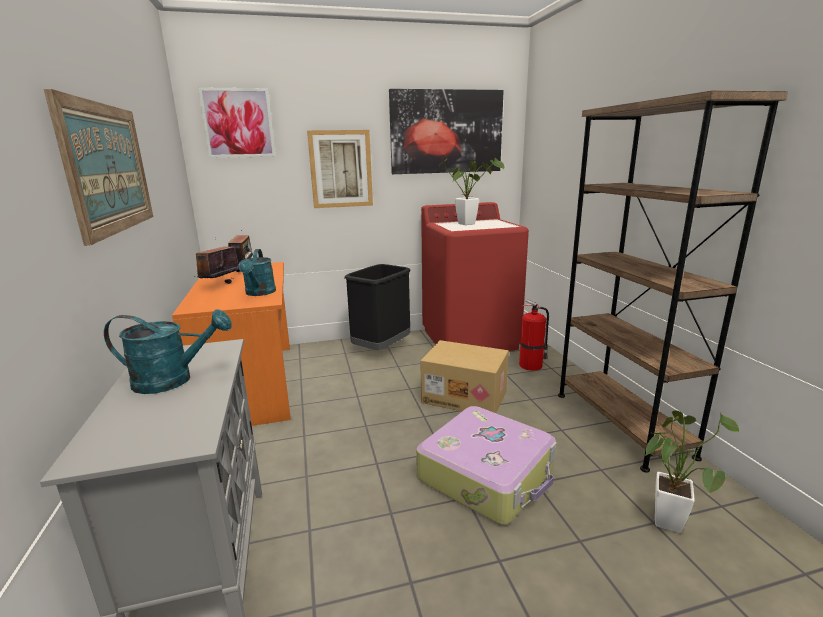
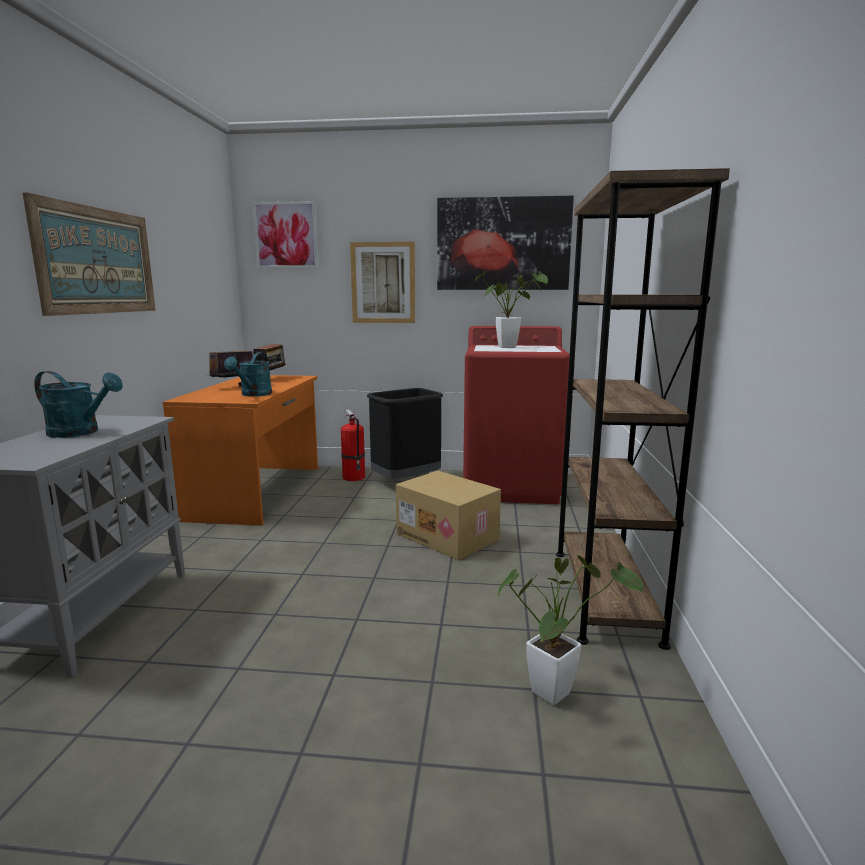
camera: 20 degrees right, 5 degrees down
suitcase [416,406,557,525] -> none
fire extinguisher [519,299,549,371] -> fire extinguisher moved to [341,409,365,481]

